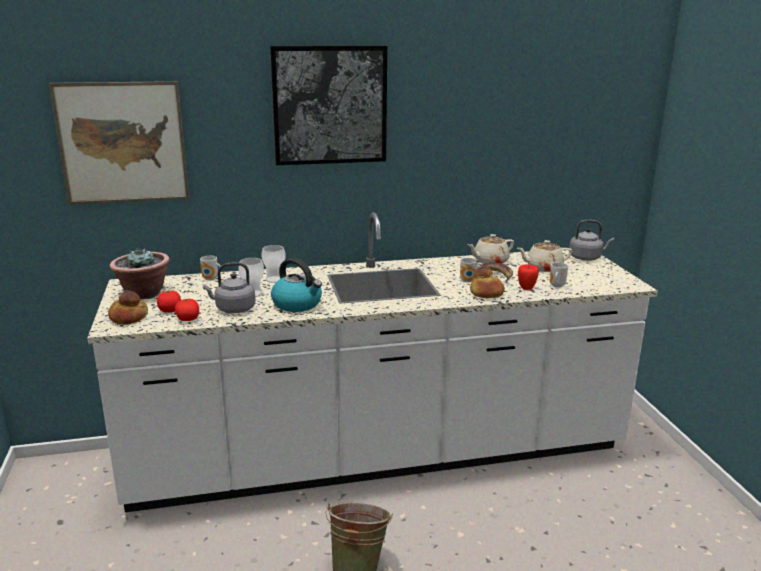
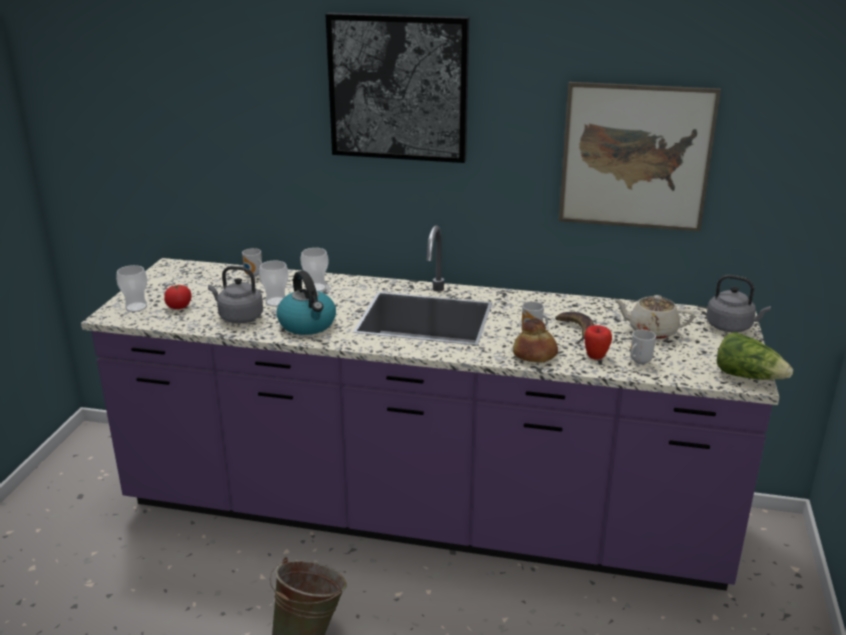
camera: 25 degrees right, 5 degrees up
picture [49,81,190,205] -> picture moved to [559,82,721,232]
white counter [87,212,658,512] -> purple counter [81,225,779,591]
bread [108,290,148,325] -> cup [116,265,147,312]
potted plant [109,248,170,299] -> none
tomato [175,299,199,321] -> none
beige teapot [467,234,514,264] -> none
none -> lettuce [717,332,793,380]

